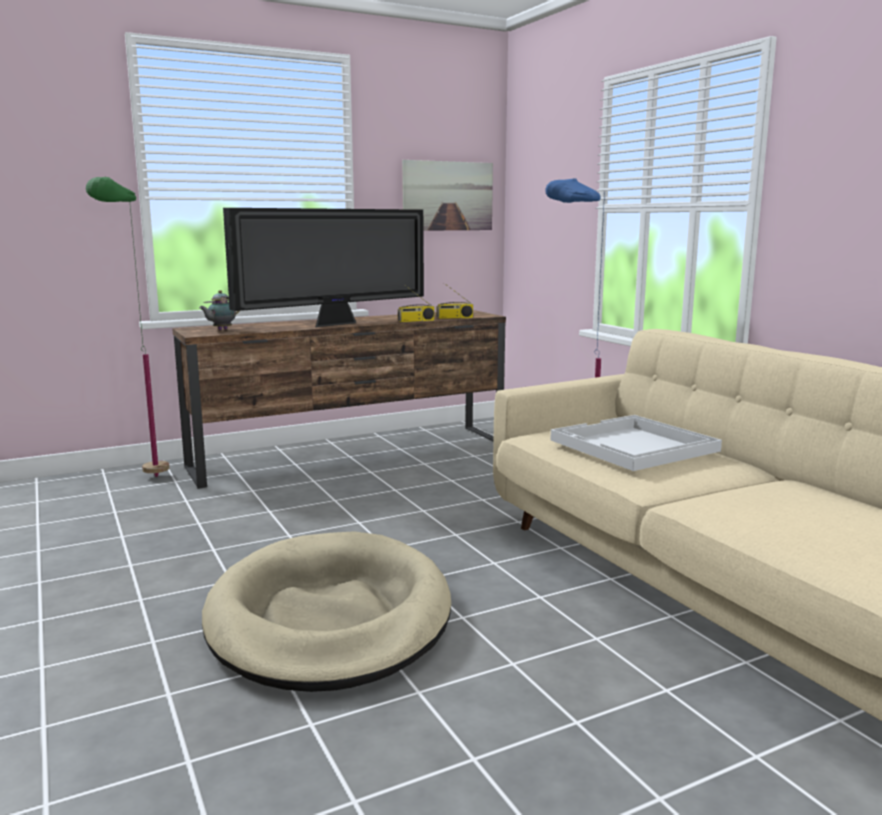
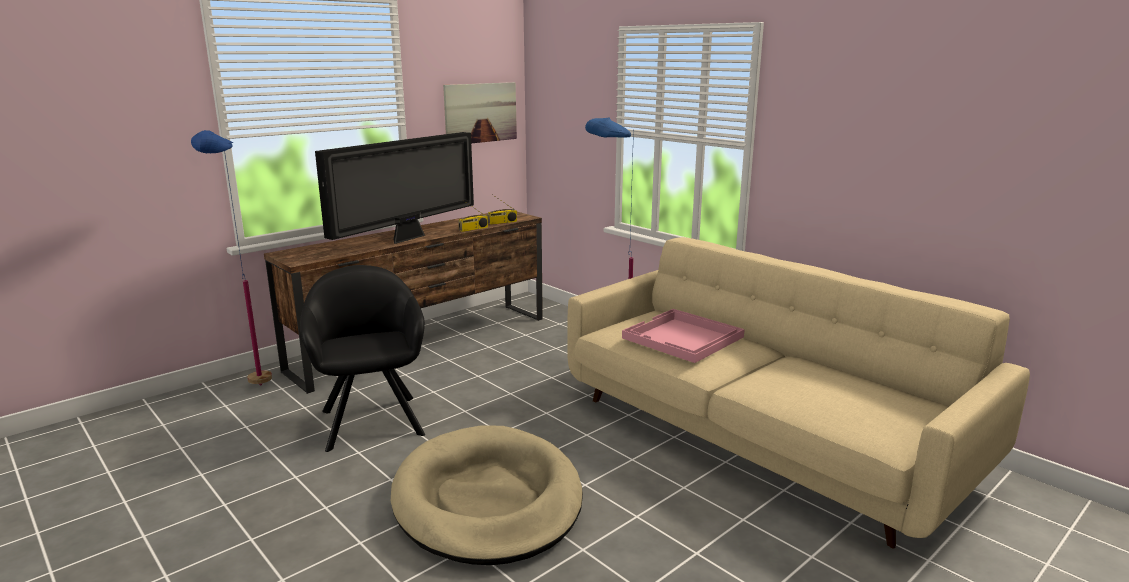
camera: 15 degrees left, 5 degrees up
green floor lamp [86,177,169,477] -> blue floor lamp [191,130,272,386]
teapot [199,290,239,330] -> none
white tray [550,415,722,471] -> pink tray [622,309,745,363]
none -> black armchair [300,265,425,452]

